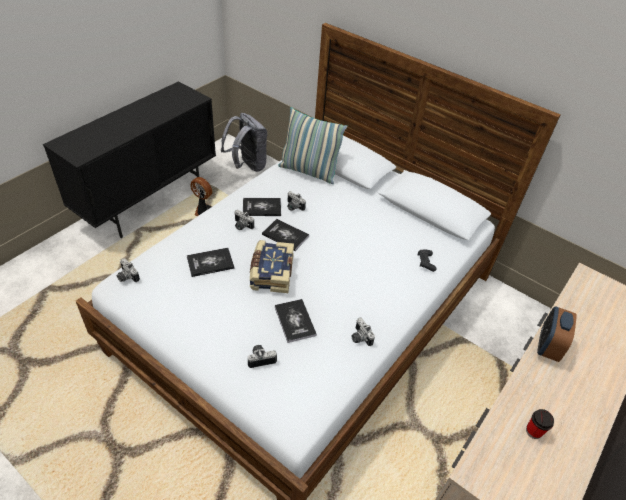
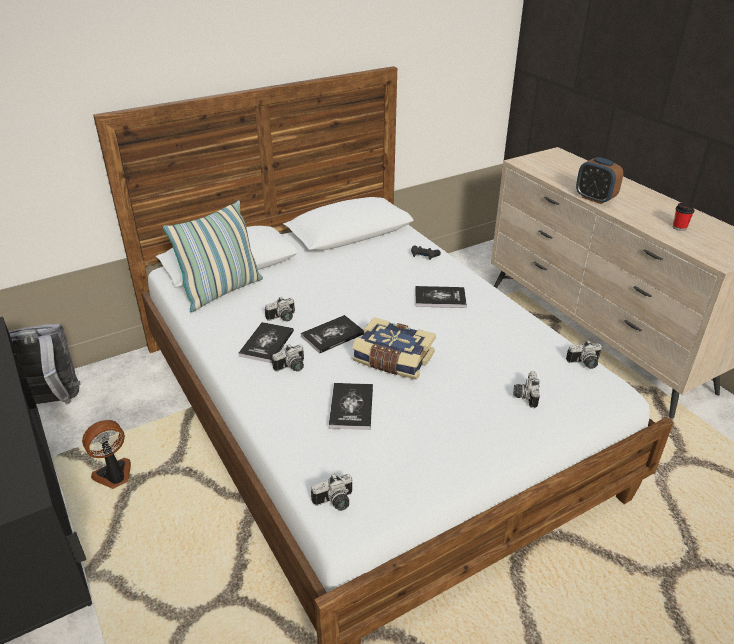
camera: 65 degrees left, 10 degrees down
book [275,299,317,343] -> book moved to [415,286,467,308]
camera [352,318,375,346] -> camera moved to [566,340,602,369]

